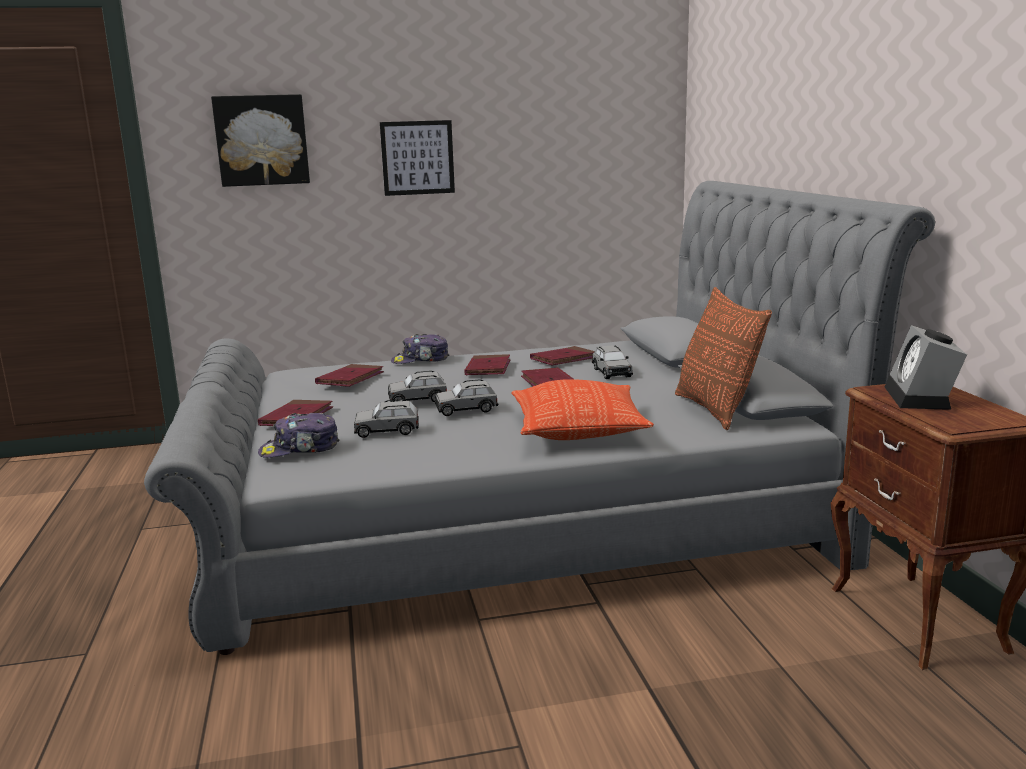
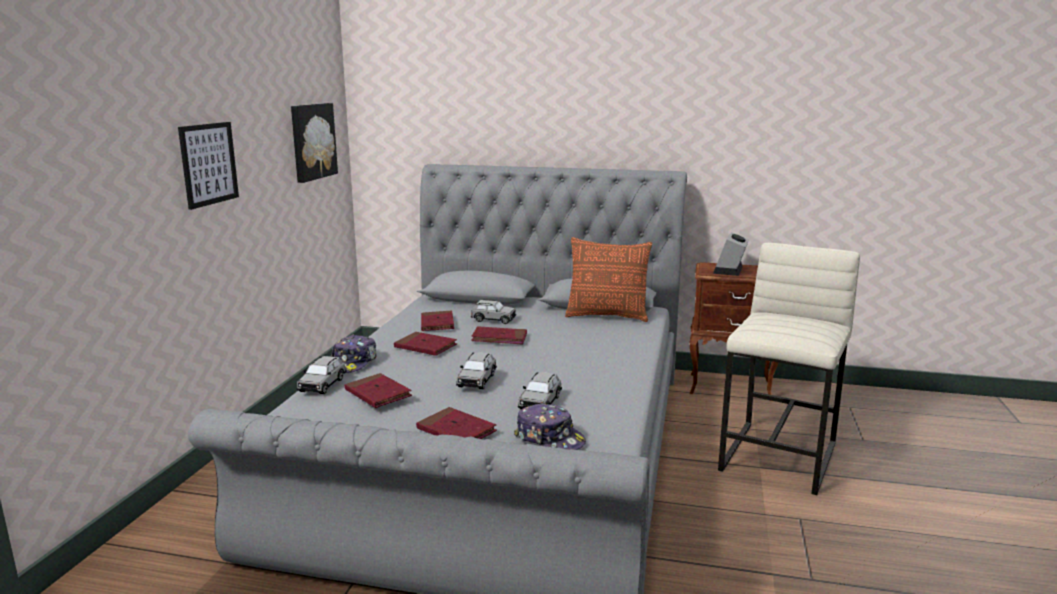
camera: 65 degrees left, 0 degrees up
picture [211,94,310,187] -> picture moved to [291,103,338,183]
cap [258,413,340,458] -> cap turned 60 degrees counterclockwise [514,403,586,450]
grey toy car [435,379,498,416] -> grey toy car moved to [297,356,346,394]
orange pillow [511,379,654,440] -> none
alarm clock [885,325,967,410] -> alarm clock turned 75 degrees clockwise [713,232,749,276]
none -> beige stool [718,243,860,495]

